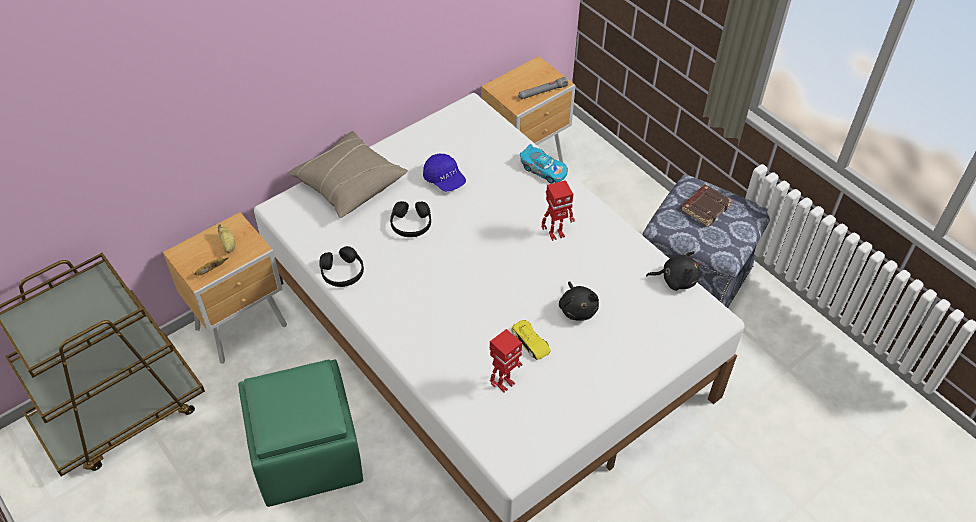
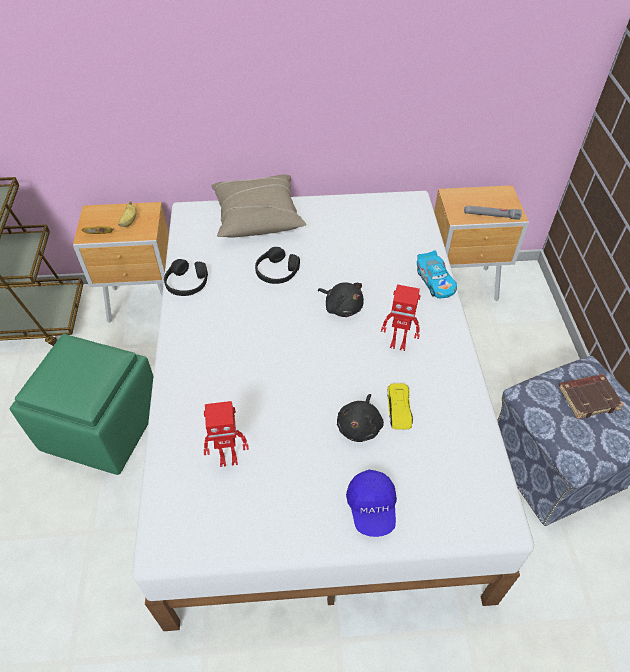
camera: 35 degrees right, 0 degrees up
blue cap [423,153,466,192] -> blue cap moved to [346,469,397,537]
yellow toy car [511,320,551,360] -> yellow toy car moved to [387,383,413,430]
black plush toy [646,251,702,291] -> black plush toy moved to [318,283,364,317]

